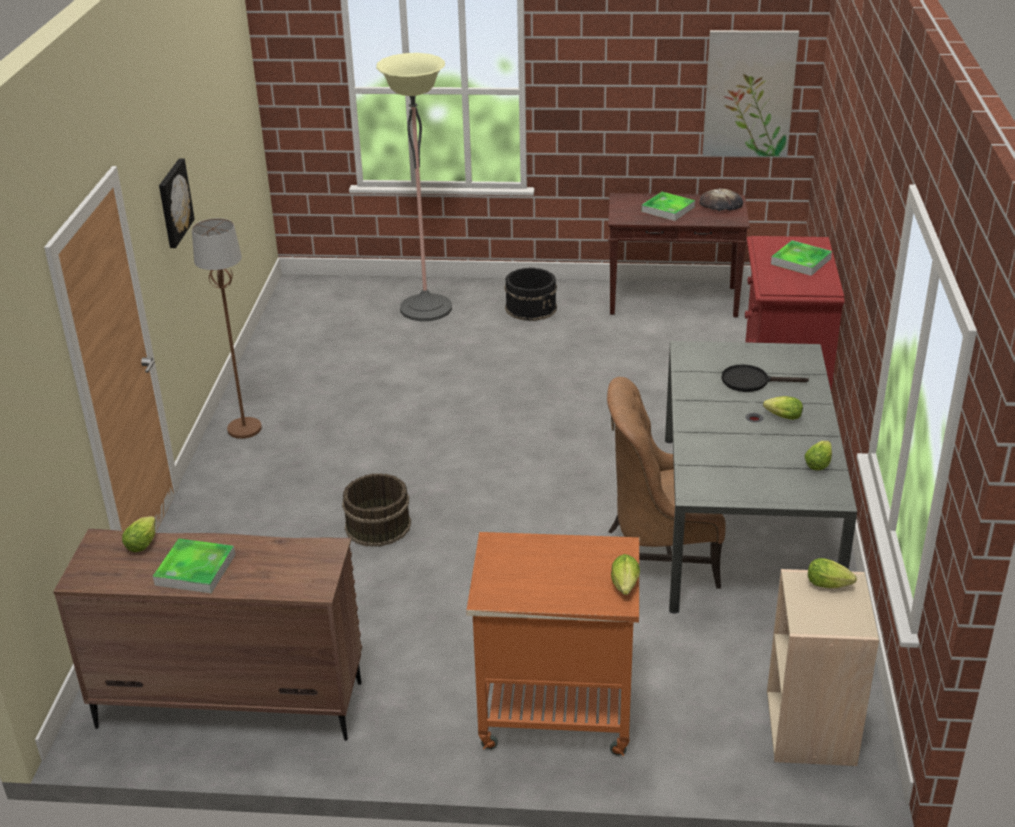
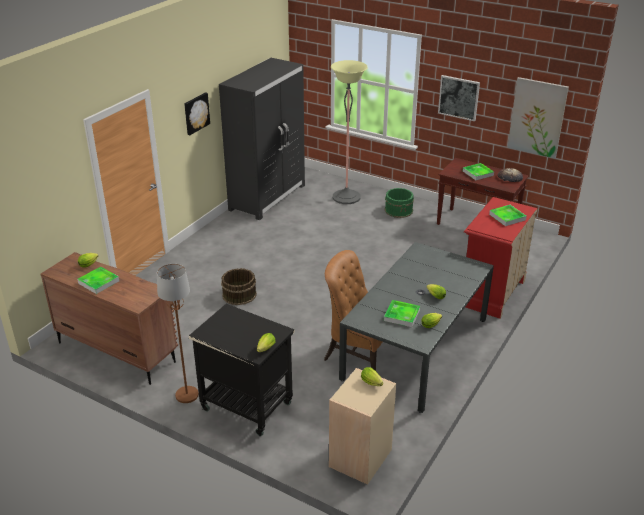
camera: 25 degrees right, 0 degrees up
brown floor lamp [192,218,262,439] -> brown floor lamp moved to [157,264,199,403]
orange cart [466,532,639,756] -> black cart [189,304,294,436]
black bucket [504,267,557,321] -> green bucket [385,188,414,218]
black frying pan [721,364,809,392] -> none
none -> black cabinet [219,58,305,220]
none -> tray [384,300,420,327]
none -> picture [438,75,480,121]

